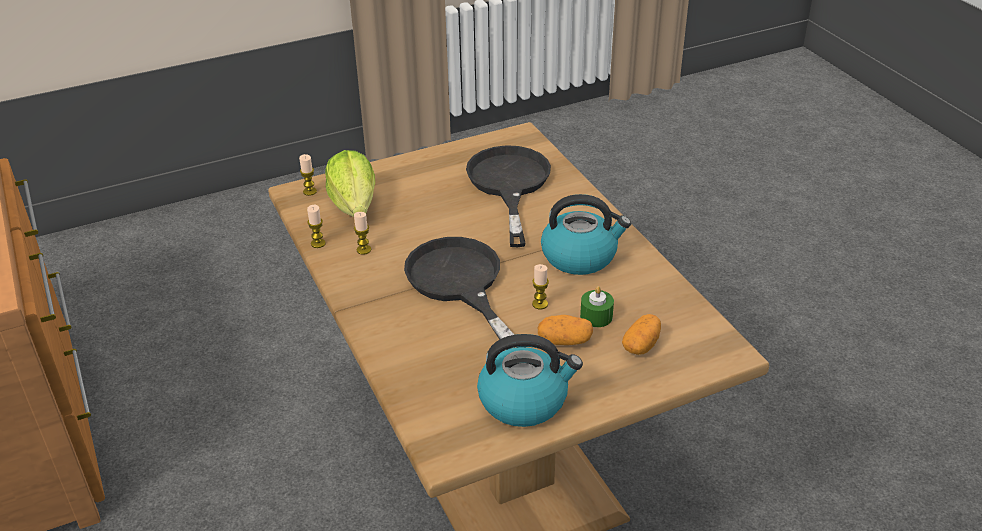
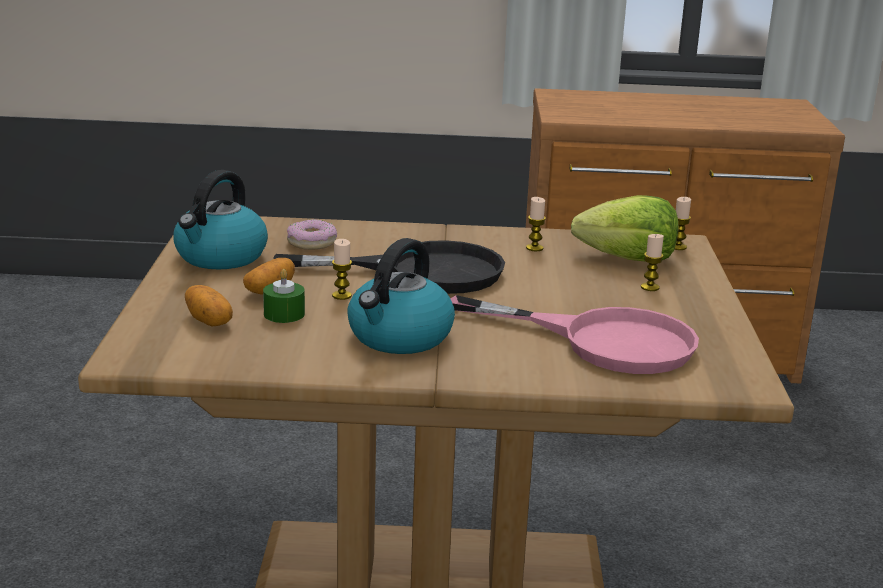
camera: 115 degrees right, 15 degrees down
candle [307,205,326,248] -> candle moved to [641,234,664,291]
black frying pan [466,145,551,247] -> pink frying pan [450,295,699,374]
none -> donut [287,219,337,250]

